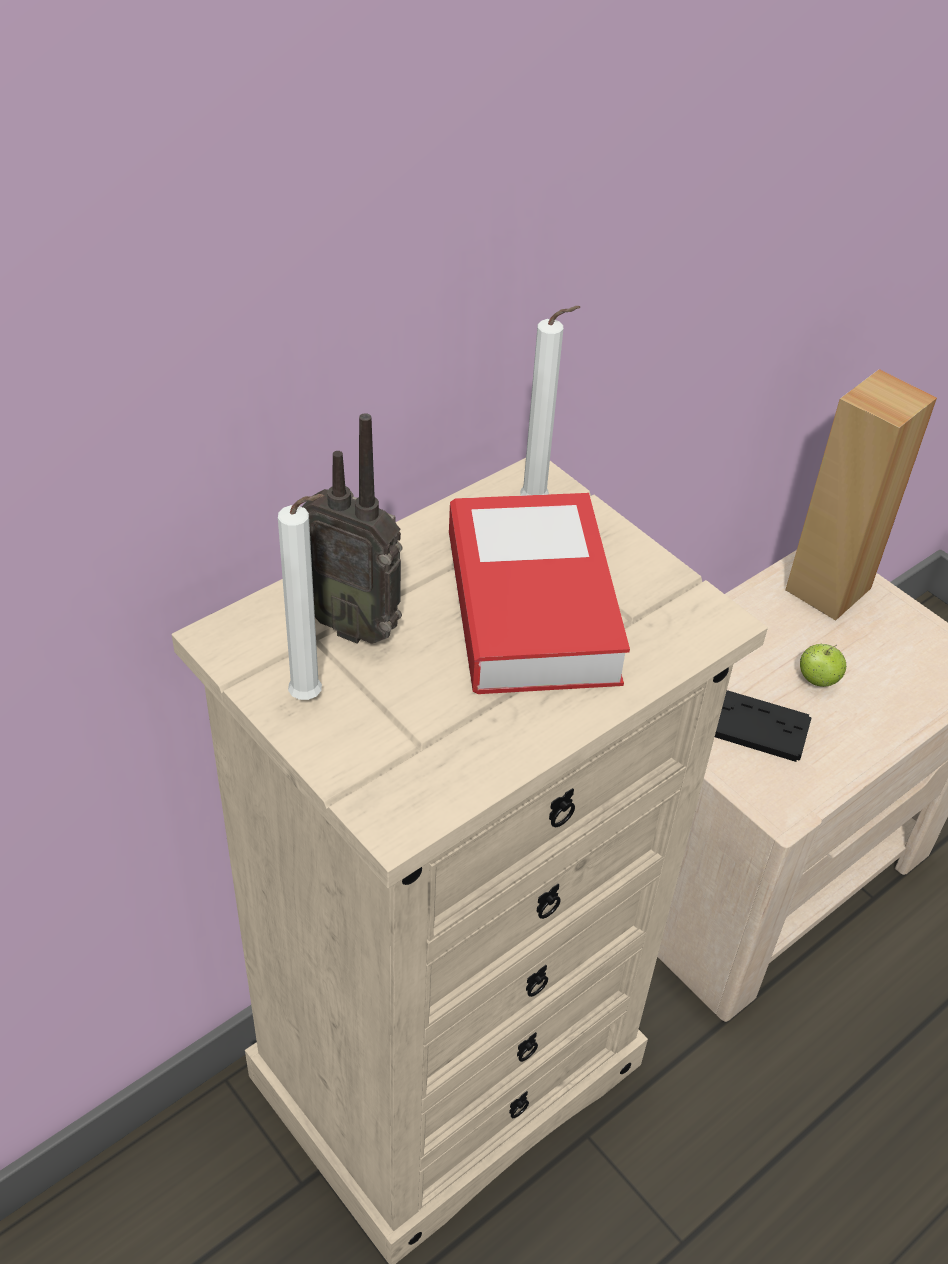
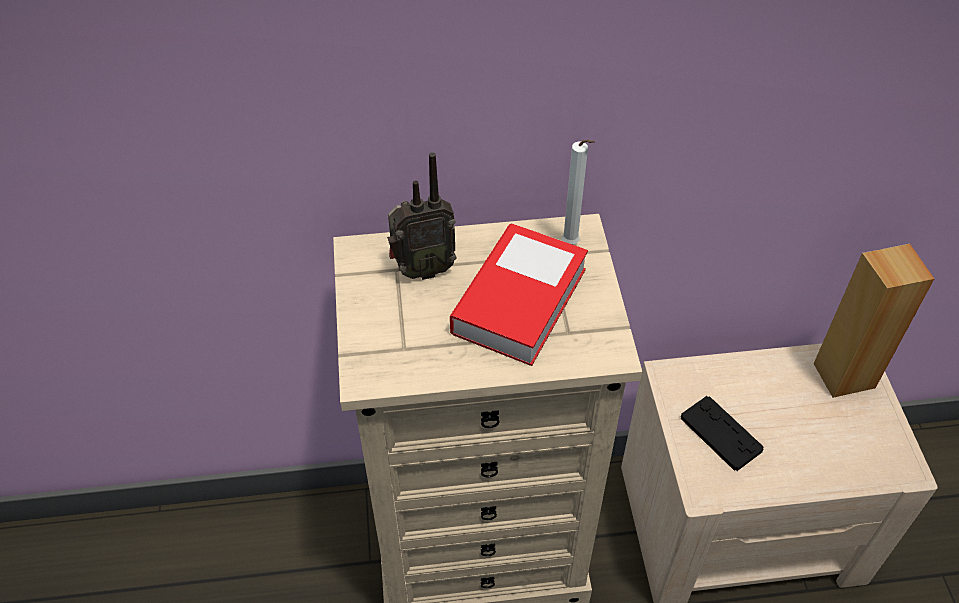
camera: 35 degrees right, 5 degrees up
white candle [278,494,324,700] -> none
radio [302,413,402,644] -> radio turned 75 degrees counterclockwise [387,152,457,280]
apple [800,644,846,687] -> none

